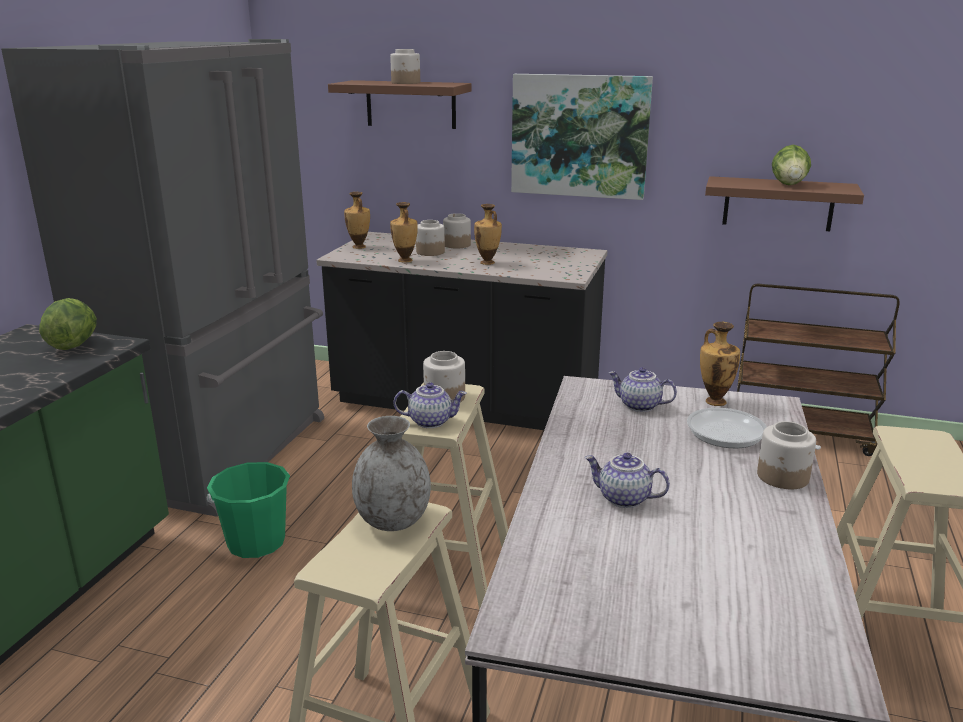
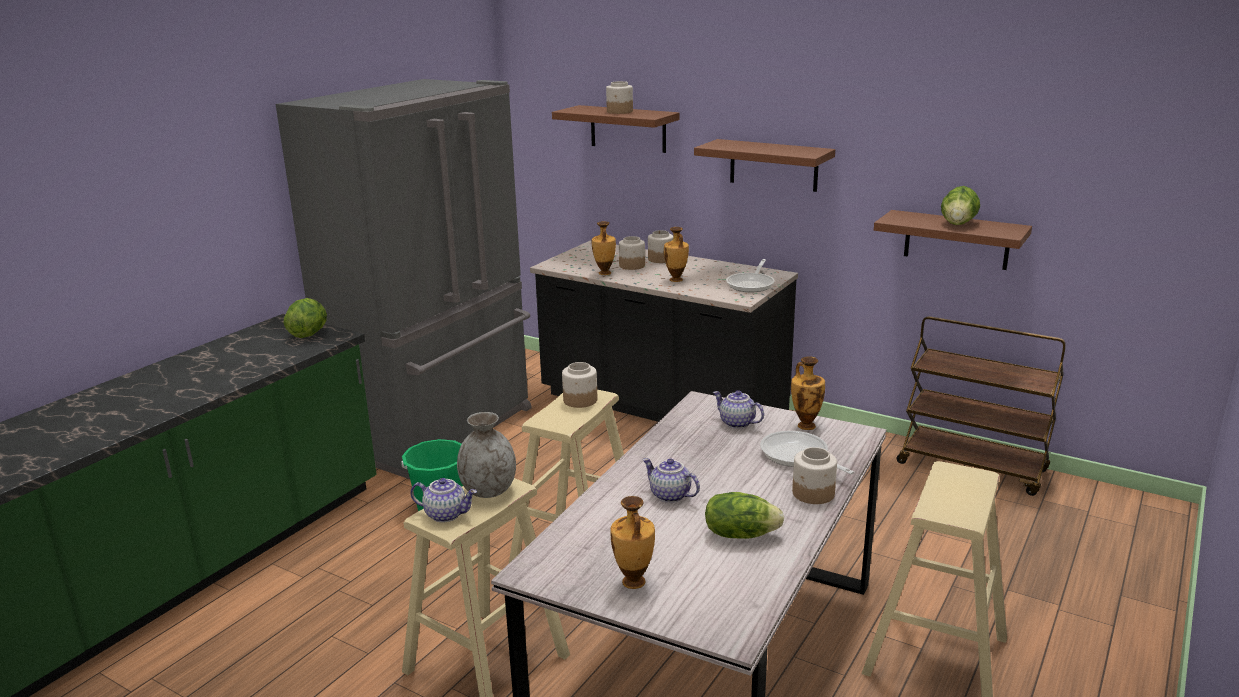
camera: 15 degrees right, 0 degrees up
vase [344,192,370,249] -> vase moved to [610,496,655,589]
teapot [393,382,467,428] -> teapot moved to [410,478,477,523]
picture [511,74,653,200] -> brown shelf [694,139,835,192]
none -> lettuce [705,492,784,539]
none -> frying pan [726,259,775,292]

